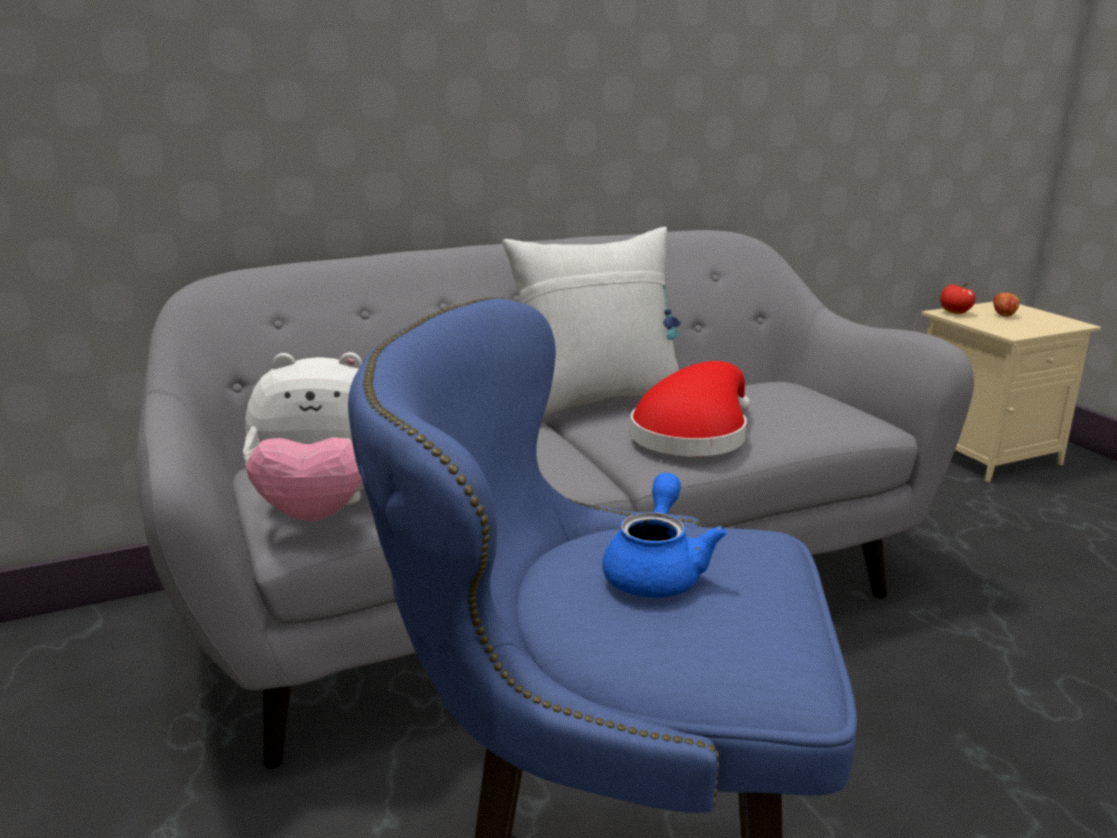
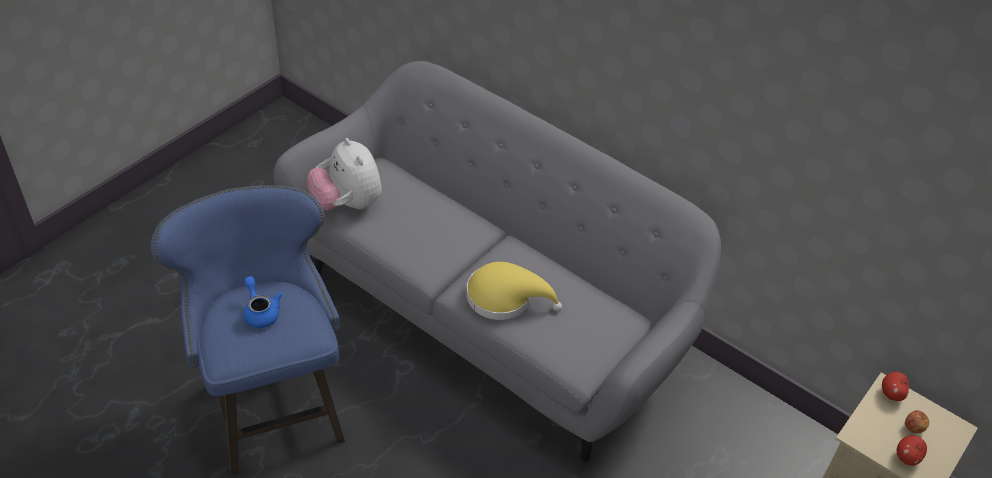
camera: 60 degrees right, 25 degrees up
grey pillow [503,227,682,418] -> none
blue teapot [602,473,727,598] -> blue teapot turned 105 degrees counterclockwise [243,276,283,328]
red hat [630,361,750,457] -> yellow hat [466,262,562,320]
none -> apple [897,435,927,466]

